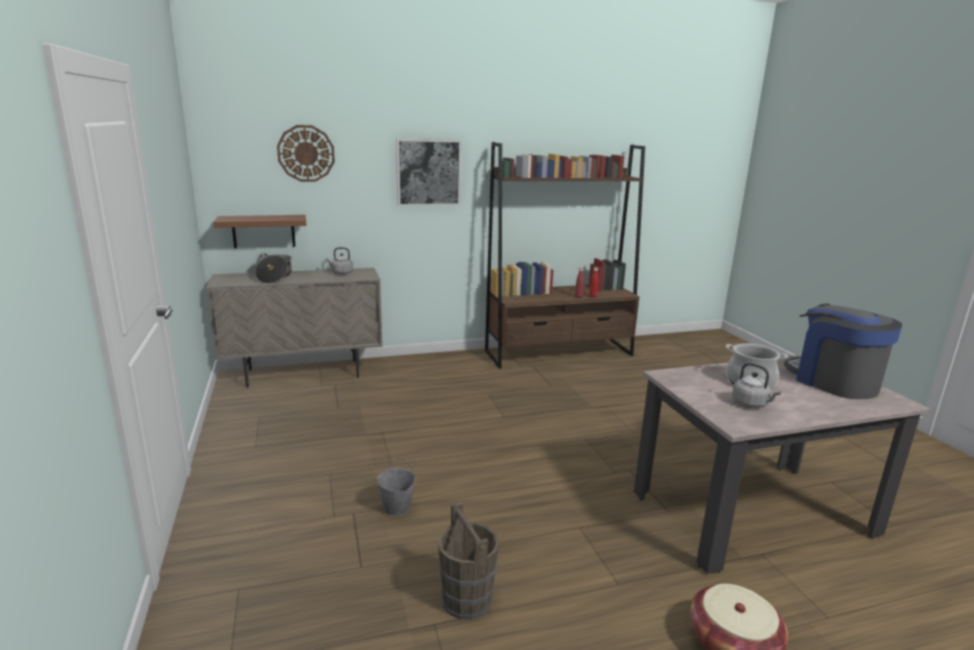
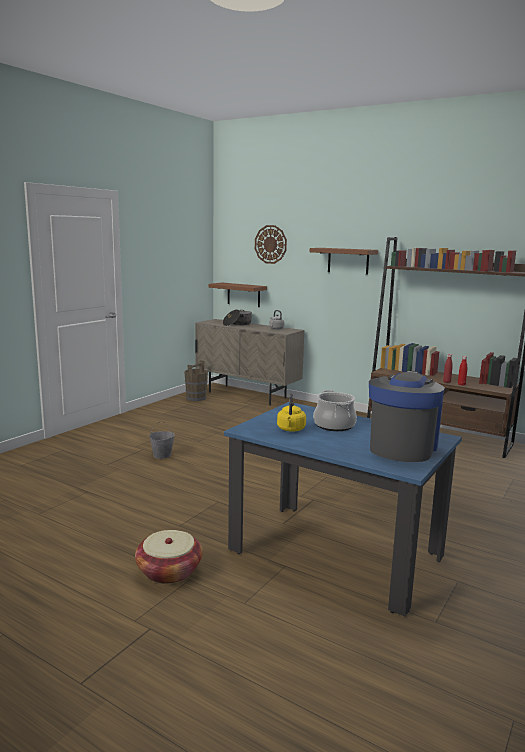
camera: 50 degrees right, 5 degrees down
picture [396,138,462,206] -> brown shelf [310,248,378,275]
brown bucket [438,502,500,620] -> brown bucket moved to [184,360,208,401]
beige dining table [634,355,930,574] -> blue dining table [224,402,462,616]
grey kettle [732,363,781,408] -> yellow kettle [277,394,306,431]

